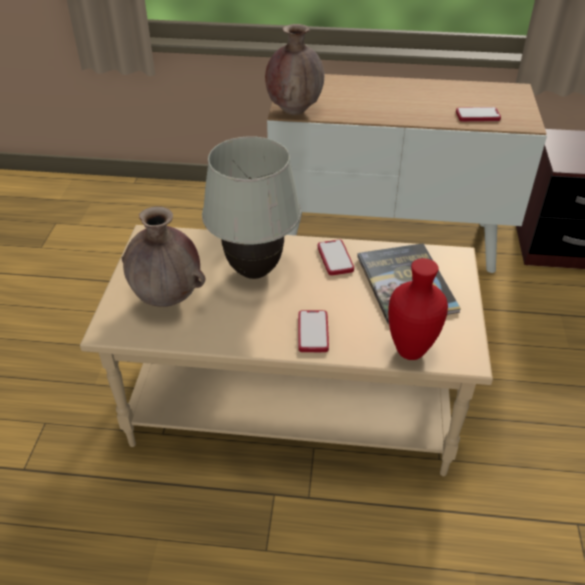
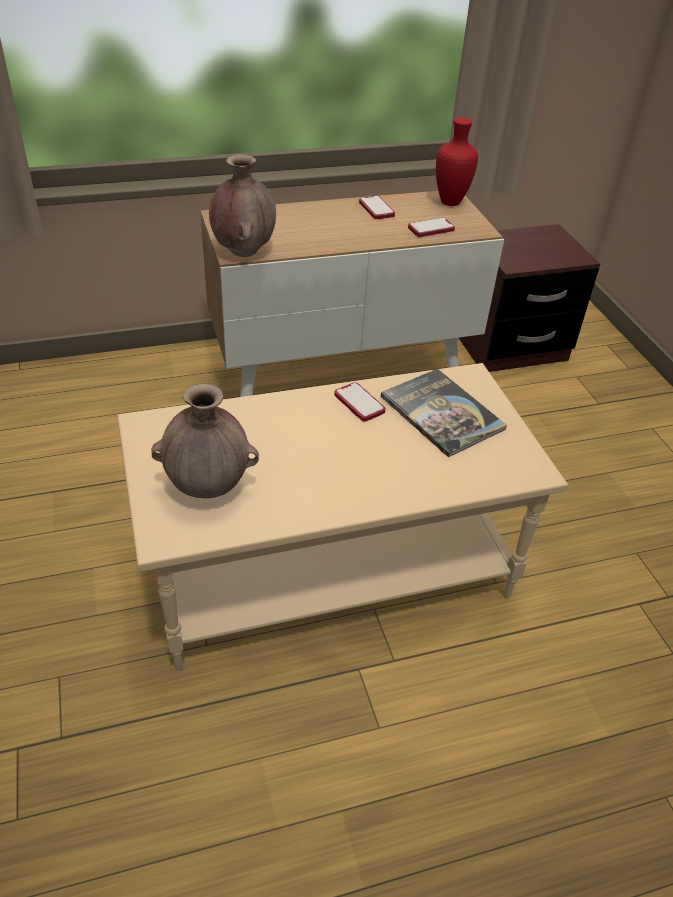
camera: 25 degrees left, 0 degrees up
white table lamp [202,136,301,279] -> none
phone [298,310,329,352] -> phone moved to [359,196,395,219]
red vase [388,258,448,360] -> red vase moved to [436,117,478,206]

